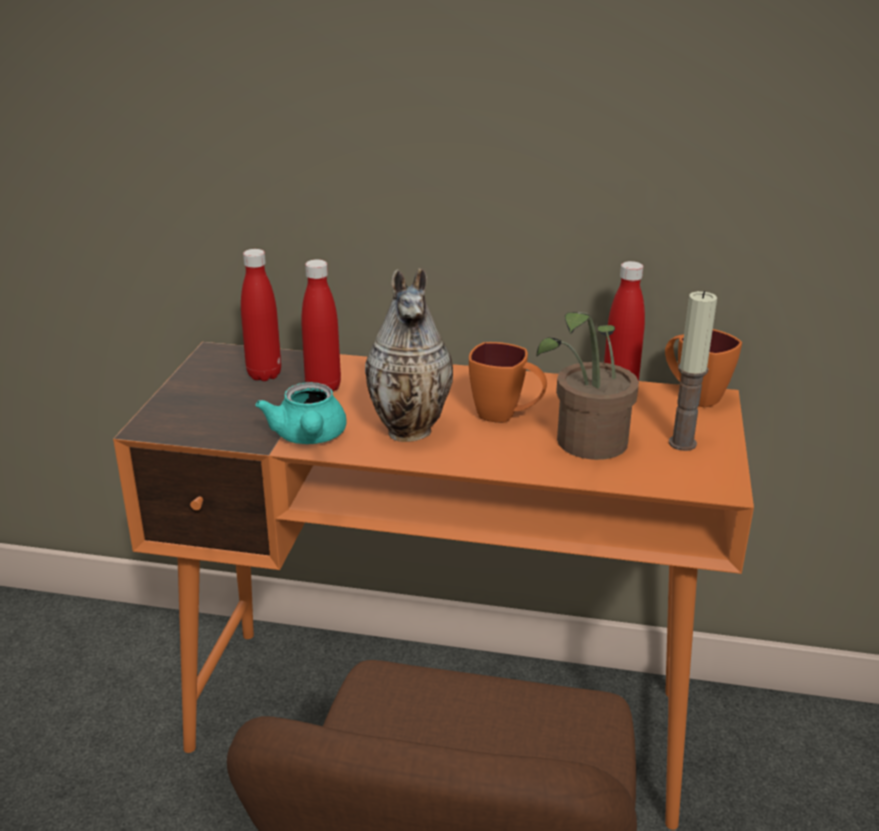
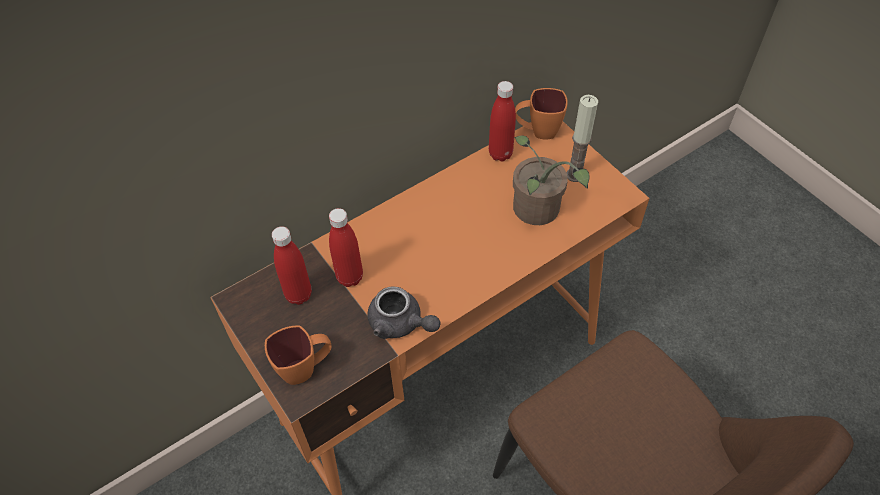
camera: 45 degrees left, 25 degrees up
turquoise teapot [256,382,347,444] -> grey teapot [367,286,441,339]
vase [365,268,453,442] -> none
orange mug [469,342,547,423] -> orange mug moved to [265,325,332,385]

